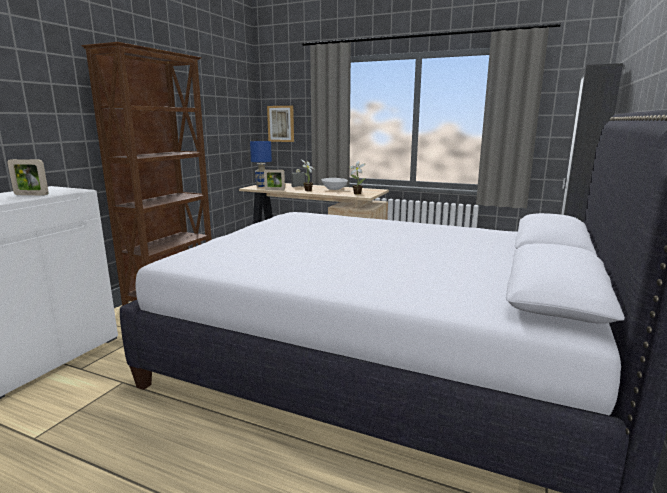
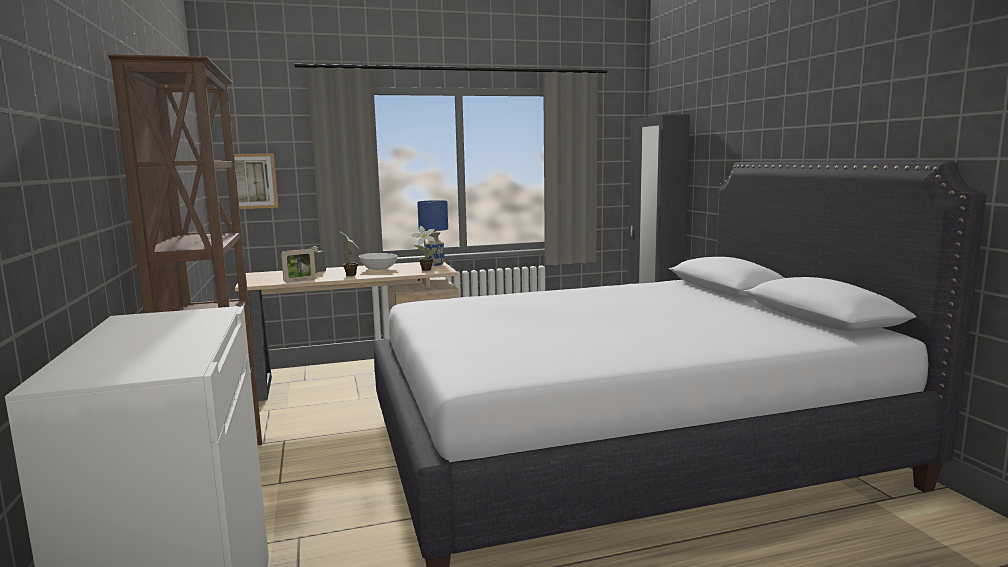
camera: 40 degrees left, 5 degrees down
picture frame [7,159,49,196] -> none
blue table lamp [250,141,272,187] -> blue table lamp moved to [417,200,448,266]

